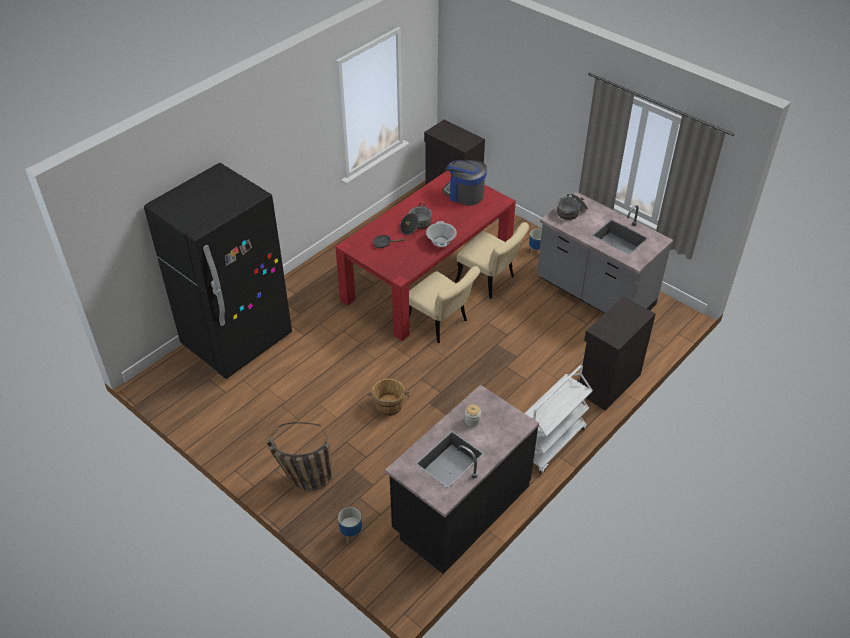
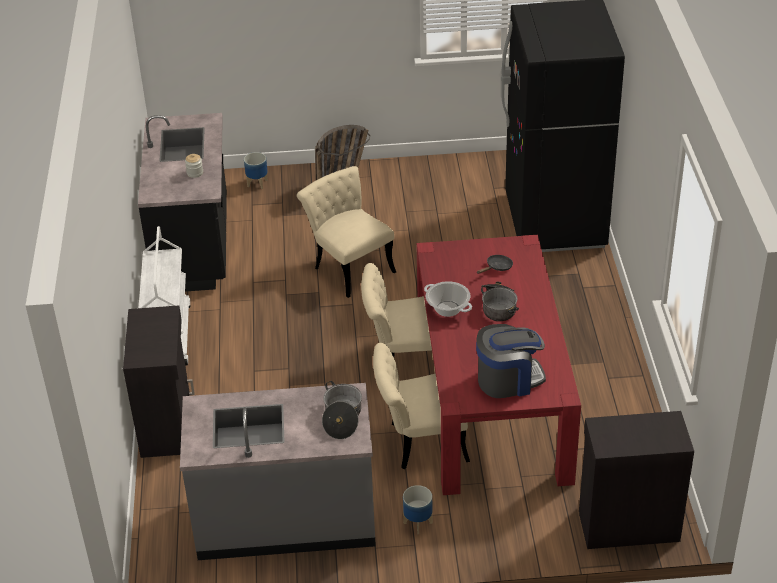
camera: 135 degrees right, 5 degrees down
brown bucket [367,379,410,416] -> beige chair [297,166,396,298]

